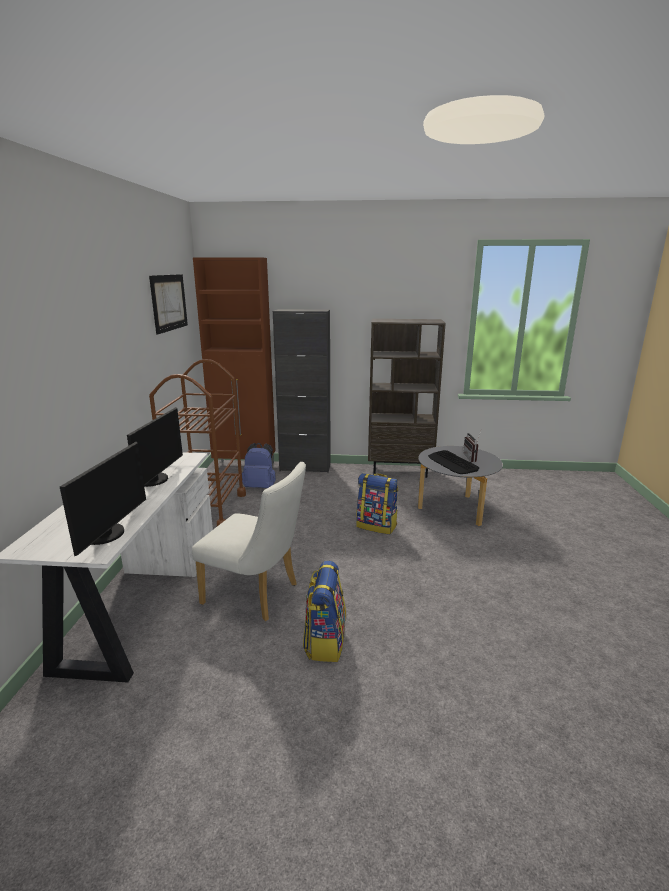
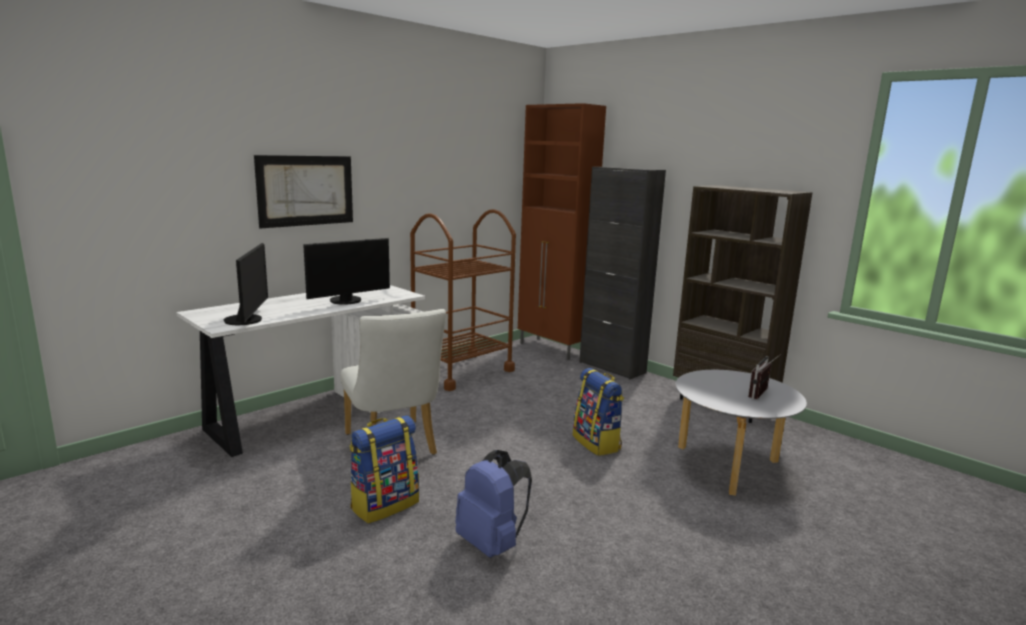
camera: 40 degrees right, 5 degrees down
monitor [60,442,146,556] -> monitor turned 60 degrees counterclockwise [224,243,268,325]
picture [149,274,188,335] -> picture moved to [254,155,353,229]
blue backpack [242,443,276,488] -> blue backpack moved to [455,450,532,558]
keyboard [428,450,479,474] -> none

